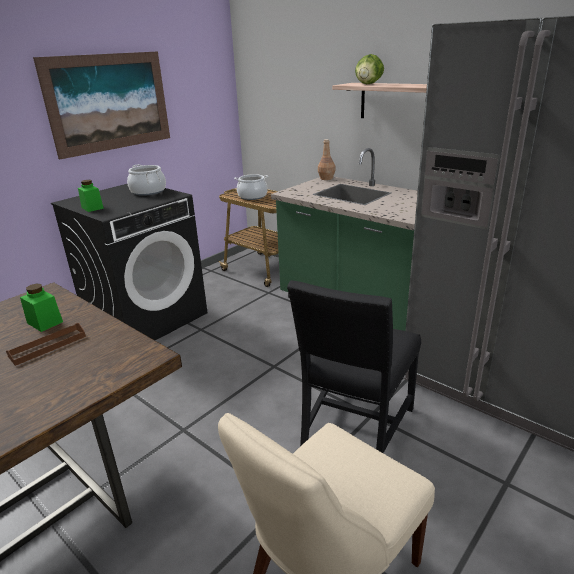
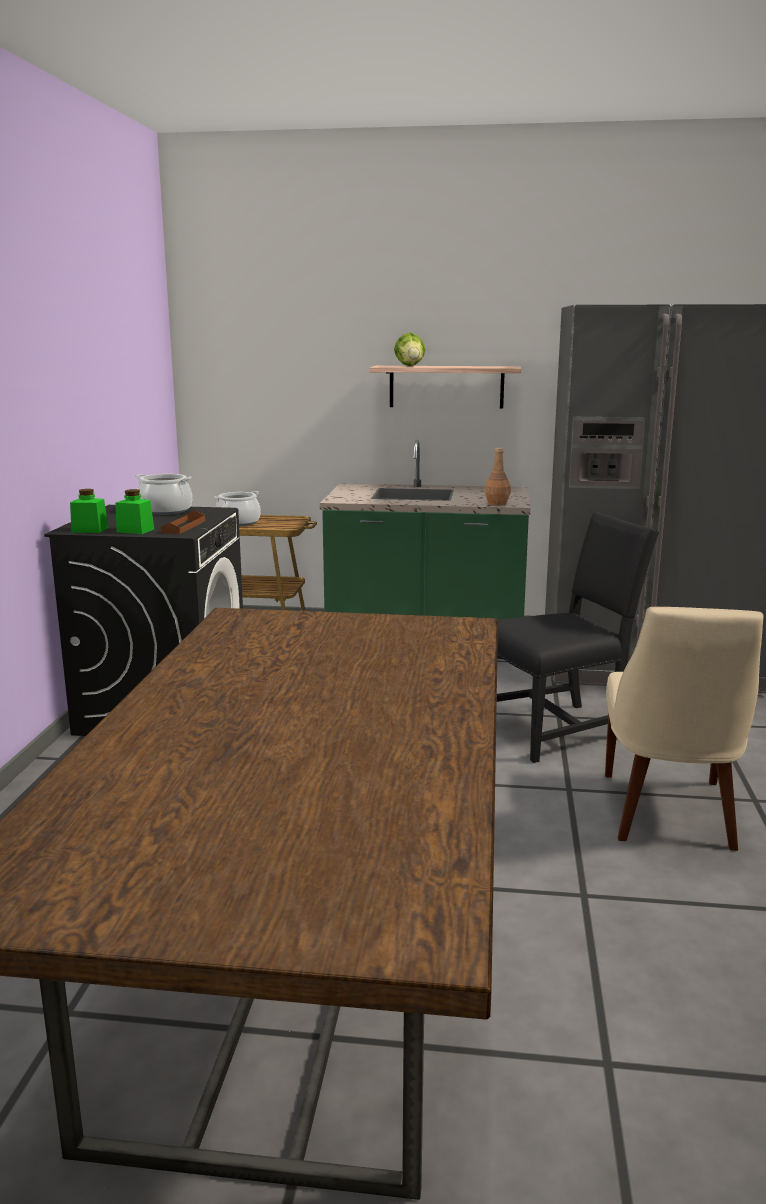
camera: 35 degrees left, 10 degrees down
brown tray [6,323,86,366] -> brown tray moved to [161,510,205,534]
green jar [20,284,63,332] -> green jar moved to [70,489,108,533]
picture [33,51,170,159] -> none
black chair [287,280,421,453] -> black chair turned 105 degrees counterclockwise [497,511,659,763]
brown bottle [318,139,336,180] -> brown bottle moved to [484,448,511,506]

